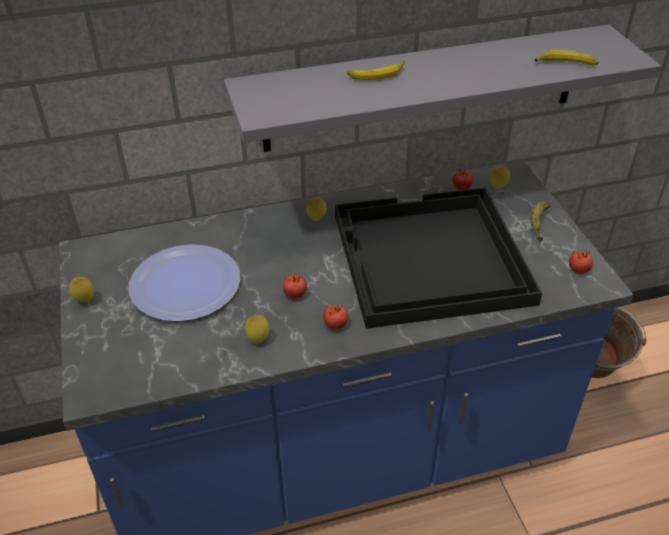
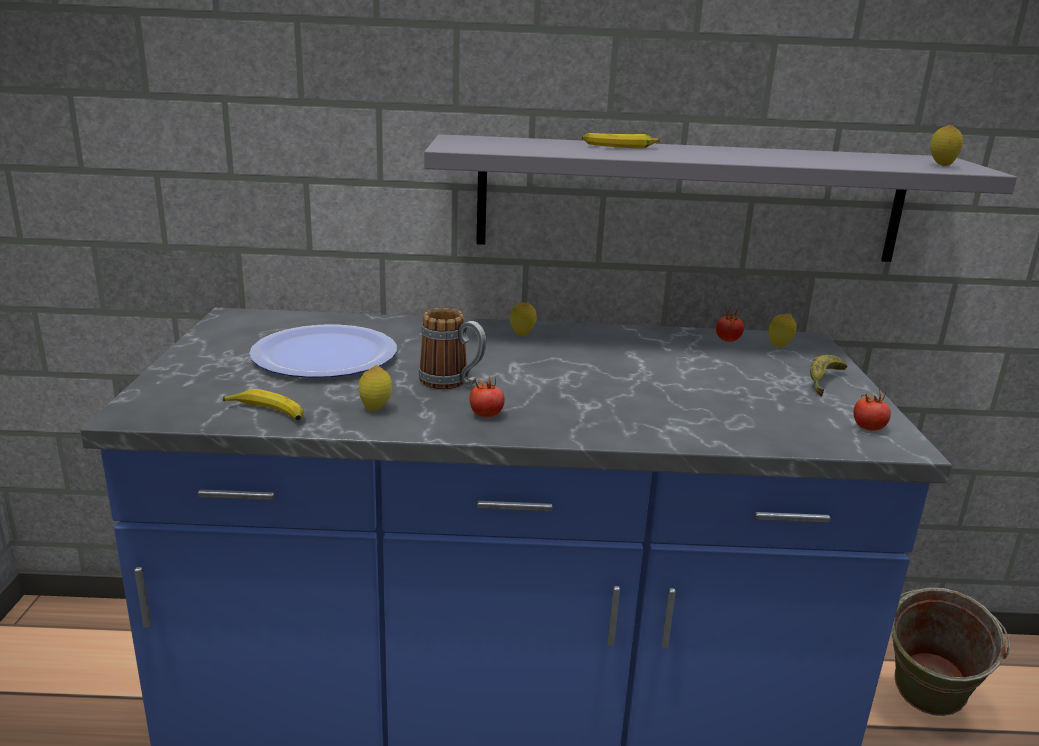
camera: 15 degrees right, 20 degrees down
lemon [69,277,94,302] -> lemon moved to [930,125,963,166]
tomato [283,273,307,298] -> mug [418,308,486,389]
black tray [335,188,542,329] -> none
banana [535,50,598,65] -> banana moved to [223,389,304,420]

